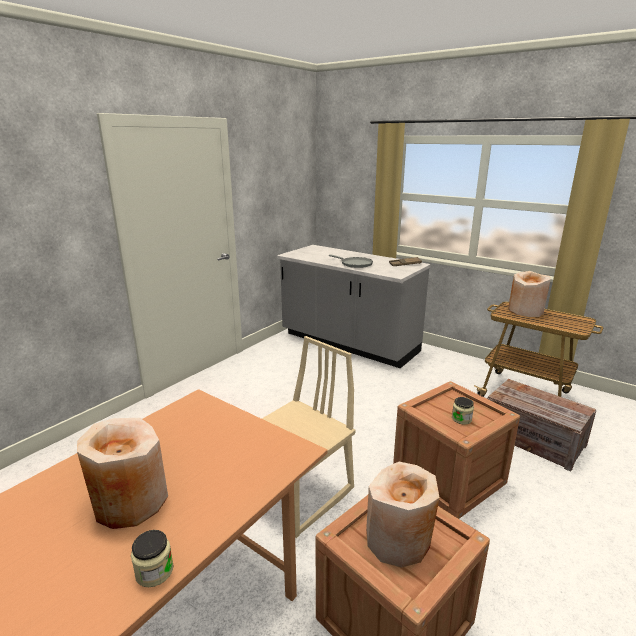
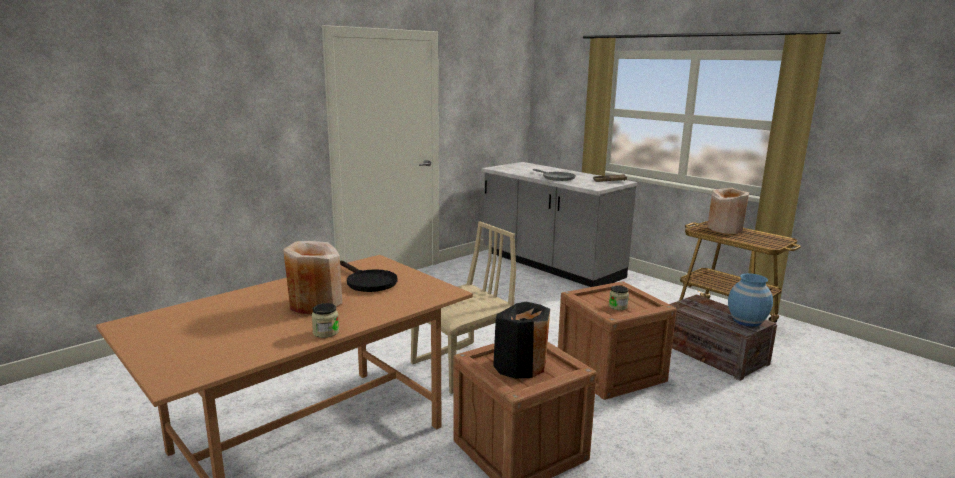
camera: 10 degrees right, 5 degrees down
beige vase [366,462,440,568] -> black vase [493,302,550,379]
none -> black frying pan [340,261,398,292]
none -> blue vase [728,273,773,327]

